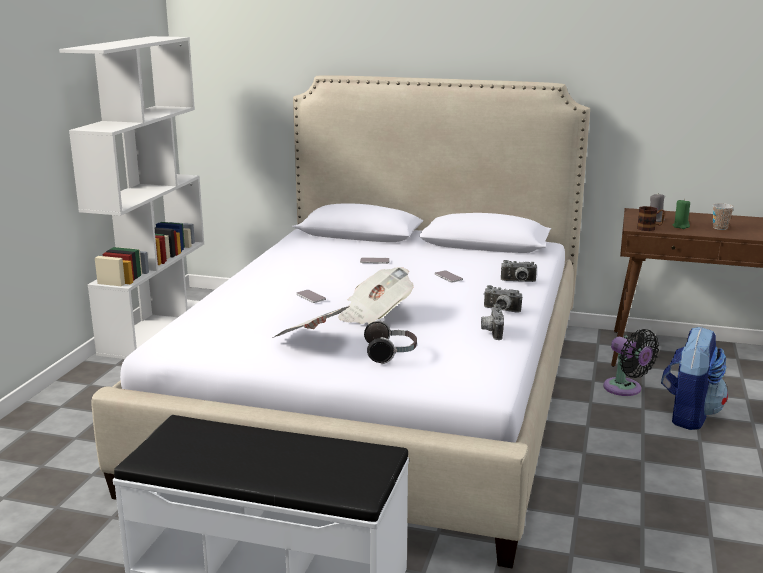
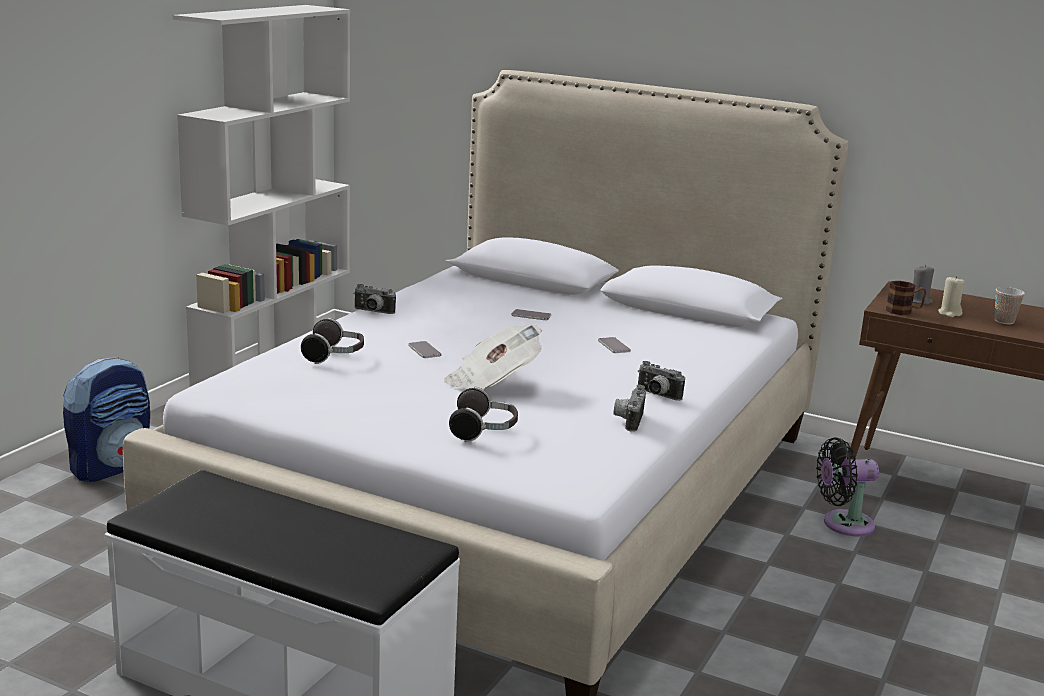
camera: 10 degrees right, 0 degrees up
newspaper [272,306,350,338] -> none
camera [501,260,537,282] -> camera moved to [354,284,396,314]
black fan [603,329,659,396] -> black fan turned 105 degrees clockwise [816,438,879,537]
backpack [661,326,728,430] -> backpack moved to [63,356,150,482]
green candle [672,199,690,229] -> beige candle [938,276,965,317]
none -> headphones [301,318,364,364]

